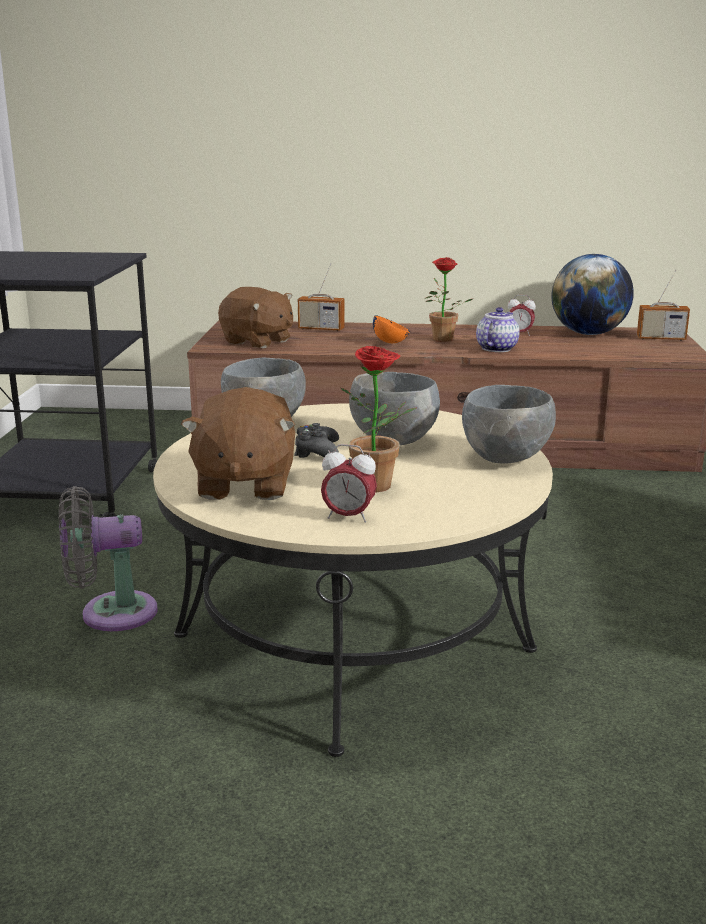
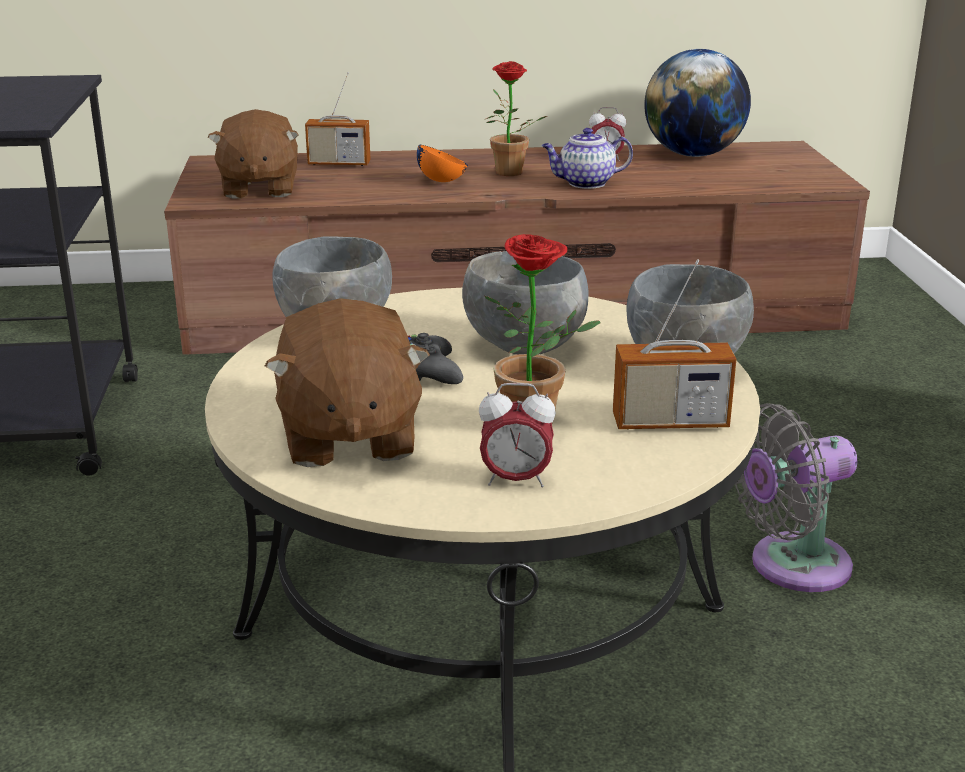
camera: 10 degrees left, 5 degrees up
grey fan [58,486,158,631] -> grey fan moved to [735,403,858,592]
brown plush toy [218,287,293,348] -> brown plush toy turned 60 degrees clockwise [208,109,299,199]
teapot [476,307,520,352] -> teapot turned 120 degrees counterclockwise [542,128,633,189]
radio [637,270,690,341] -> radio moved to [613,259,736,429]

